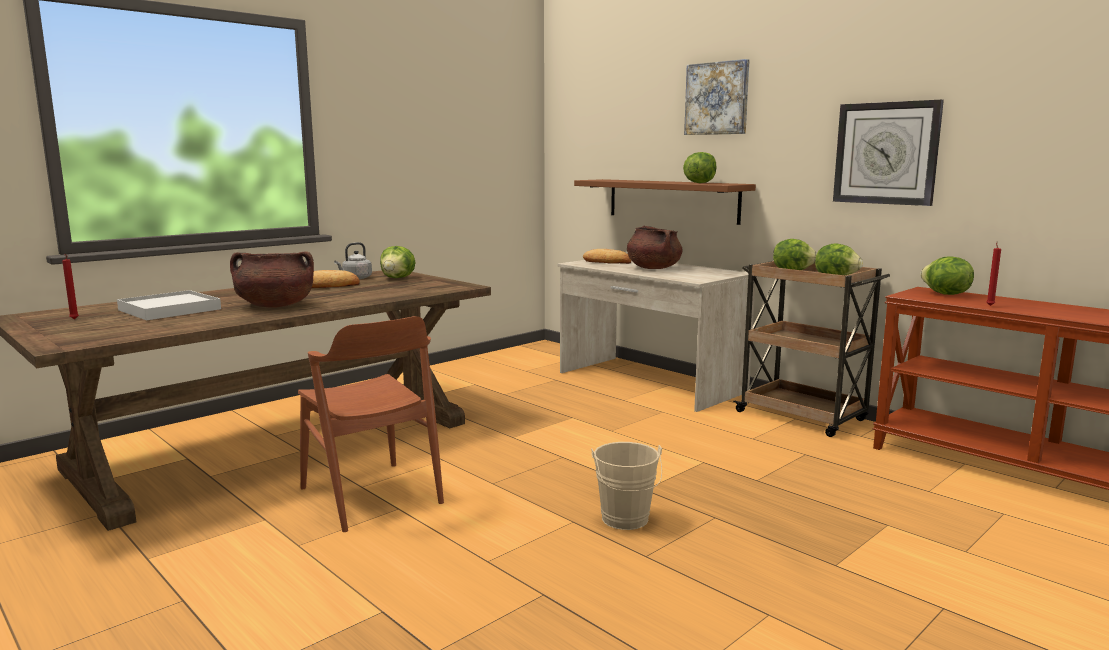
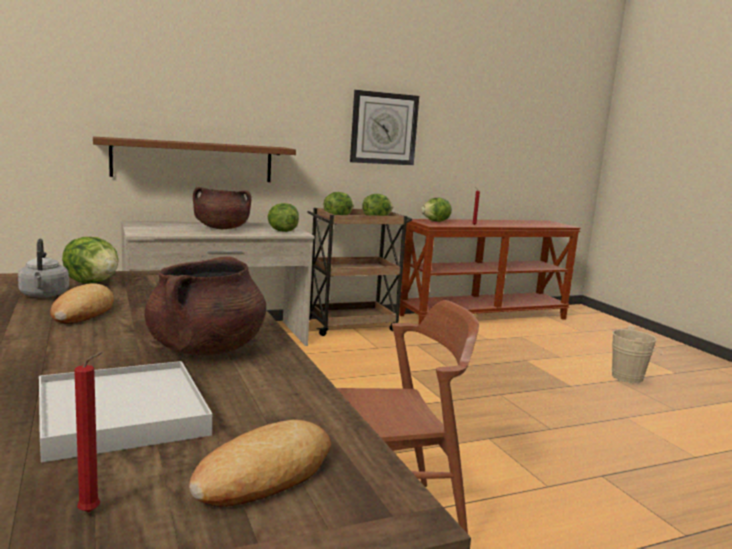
camera: 70 degrees left, 0 degrees up
bread [583,249,631,264] -> bread moved to [189,420,331,507]
beige bucket [591,442,662,530] -> beige bucket moved to [612,325,663,383]
lettuce [683,152,717,183] -> lettuce moved to [268,203,299,232]
picture [684,59,750,135] -> none

